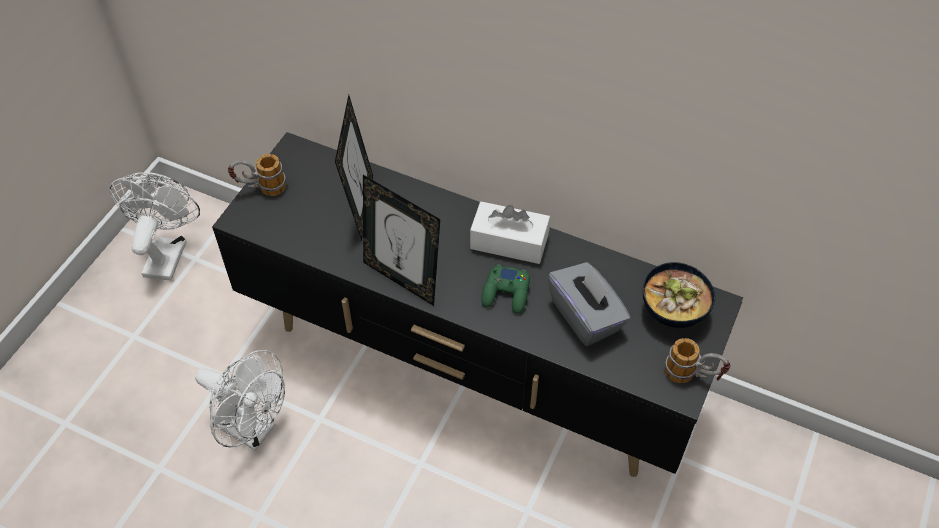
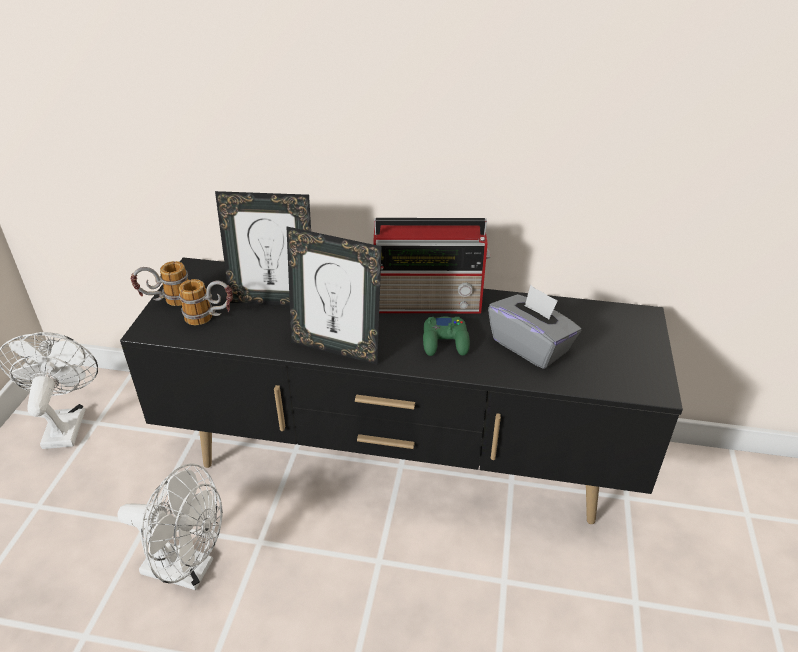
camera: 15 degrees left, 15 degrees down
picture frame [335,95,373,241] -> picture frame turned 105 degrees clockwise [215,191,311,306]
white tissue box [470,202,550,264] -> radio [373,218,490,314]
bowl [643,262,716,328] -> none
mug [665,338,731,383] -> mug moved to [179,279,233,325]

